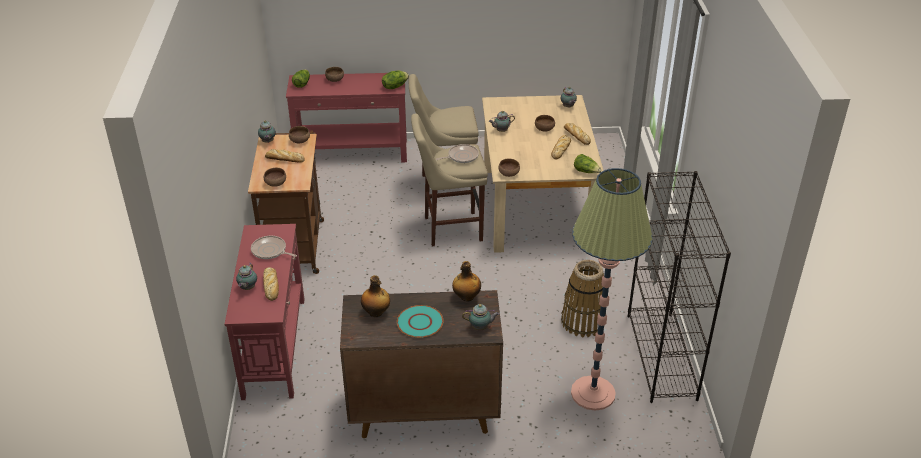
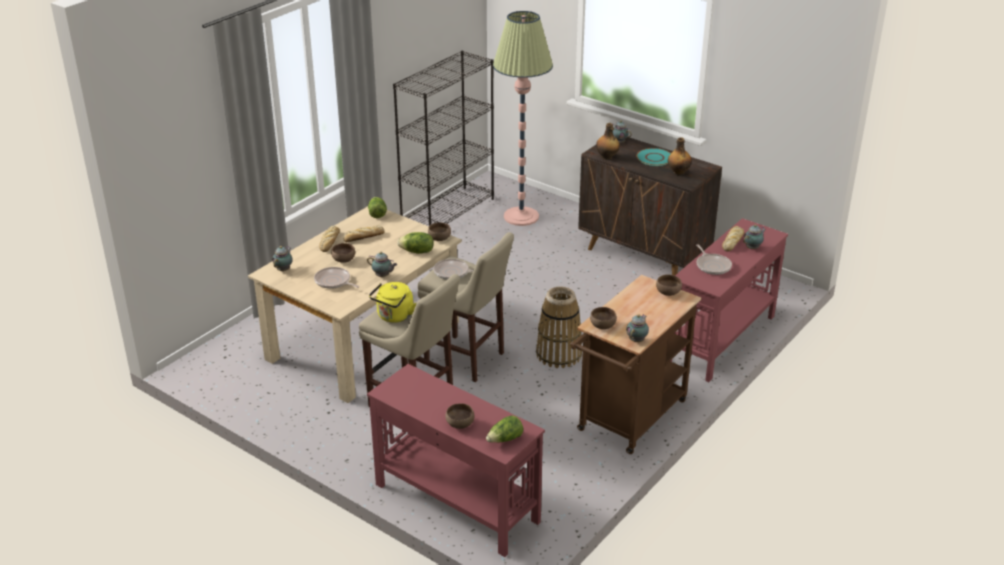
camera: 140 degrees left, 5 degrees down
bread [265,149,305,163] -> none
lettuce [382,70,409,89] -> lettuce moved to [397,232,434,254]
basket [561,260,605,337] -> basket moved to [536,286,582,368]
none -> frying pan [314,267,360,289]
none -> yellow kettle [369,282,416,323]

